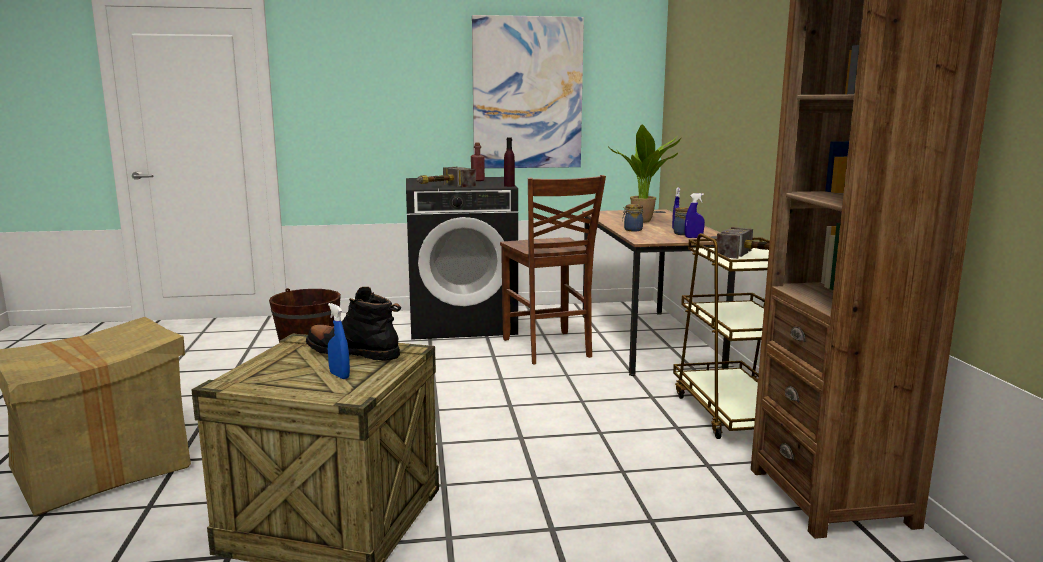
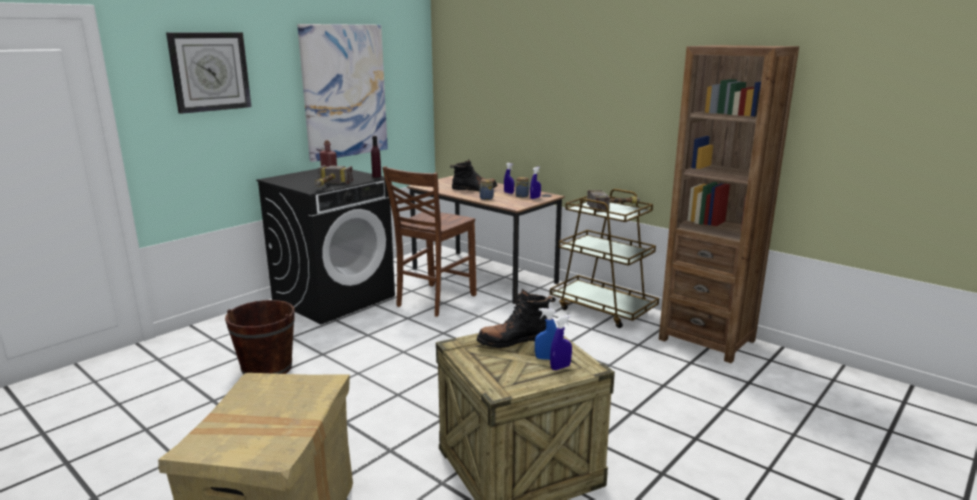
camera: 40 degrees left, 5 degrees up
brown chair [500,175,606,364] -> brown chair turned 90 degrees clockwise [382,166,476,317]
potted plant [608,125,681,223] -> black boot [450,159,498,191]
none -> wall clock [166,32,251,114]
none -> blue spray bottle [550,315,572,370]

